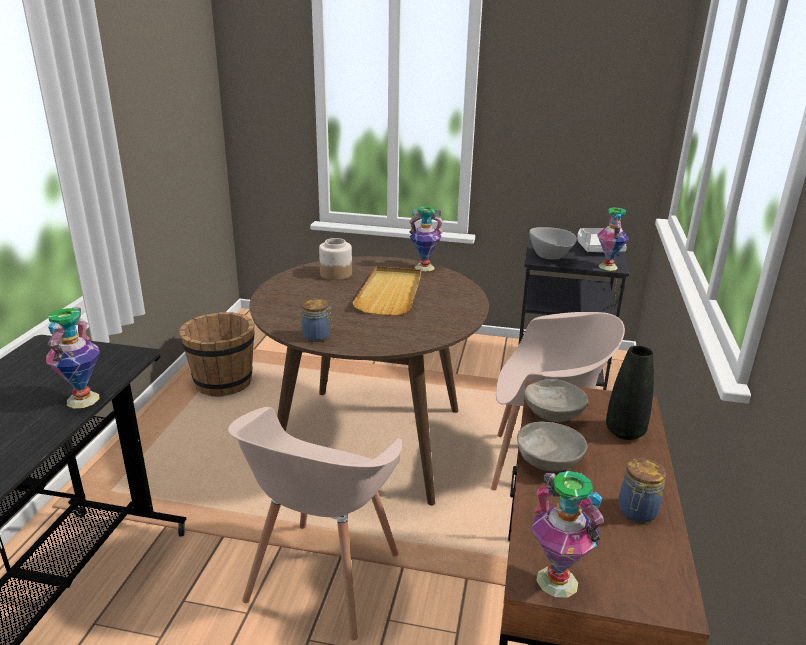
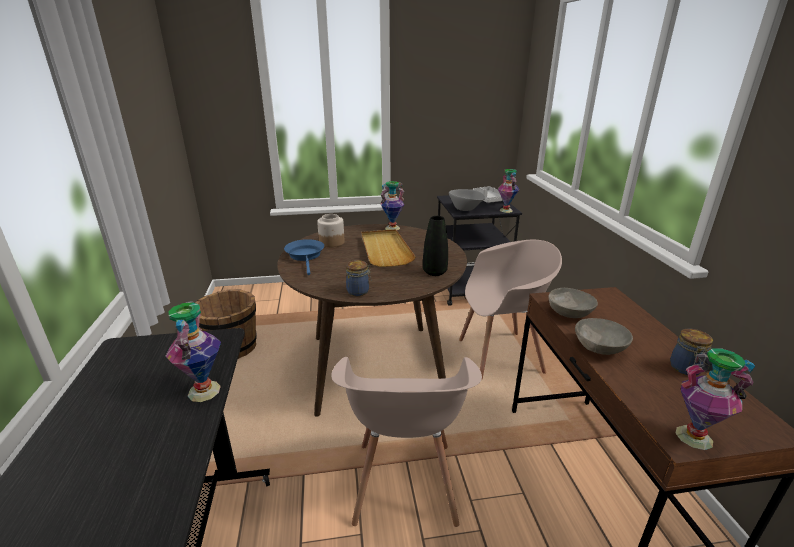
camera: 20 degrees left, 0 degrees up
black vase [606,345,654,440] -> black vase moved to [423,216,448,276]
none -> blue frying pan [284,239,324,275]

